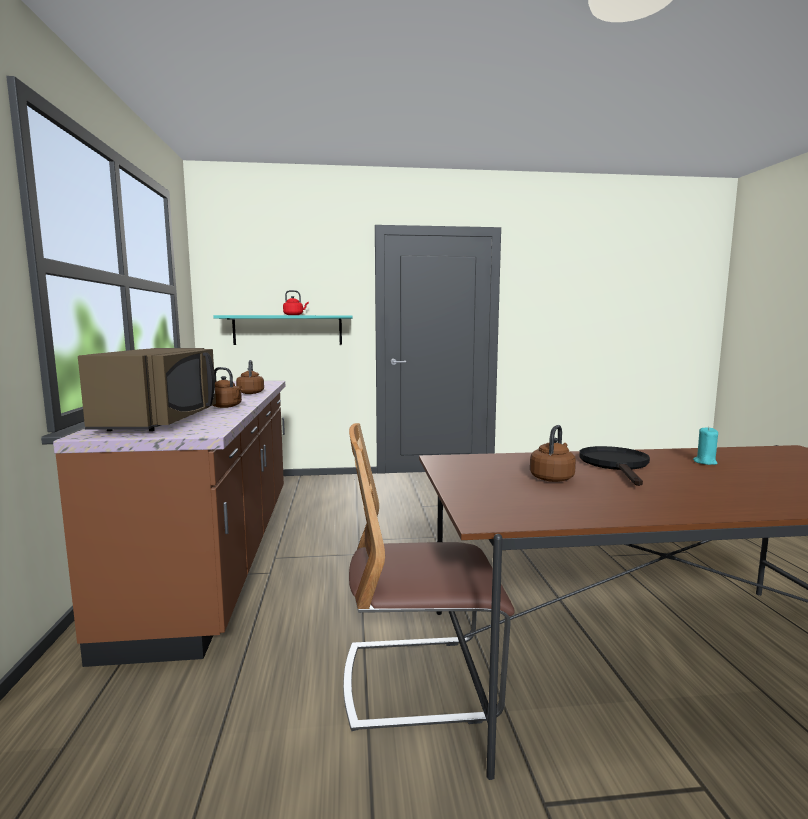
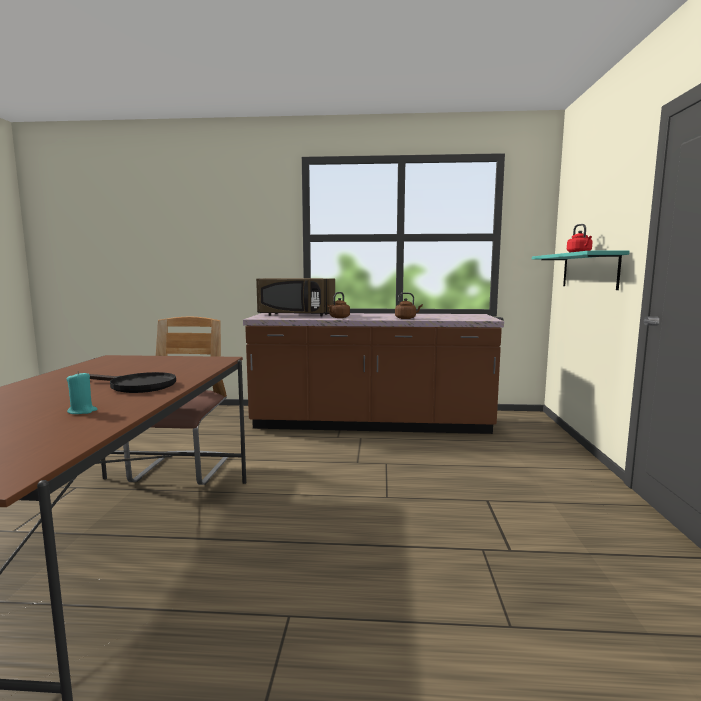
camera: 100 degrees right, 0 degrees up
brown kettle [530,425,576,482] -> none

